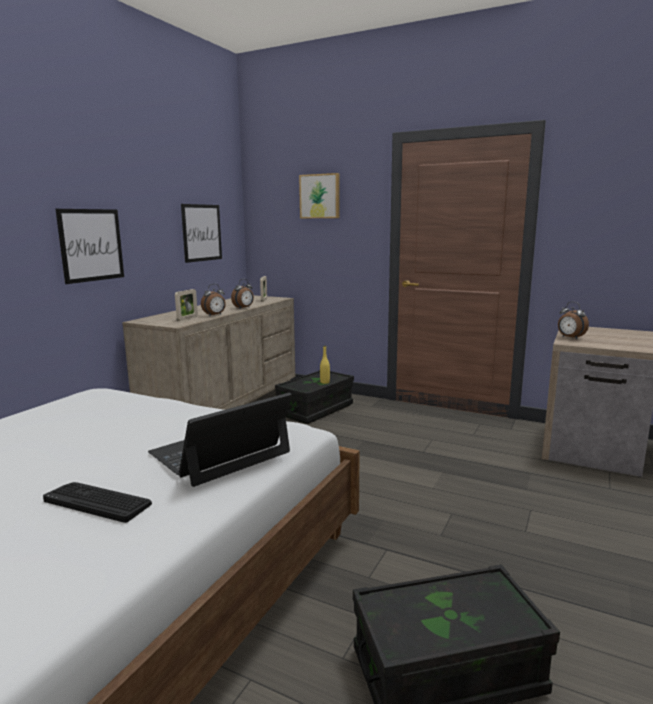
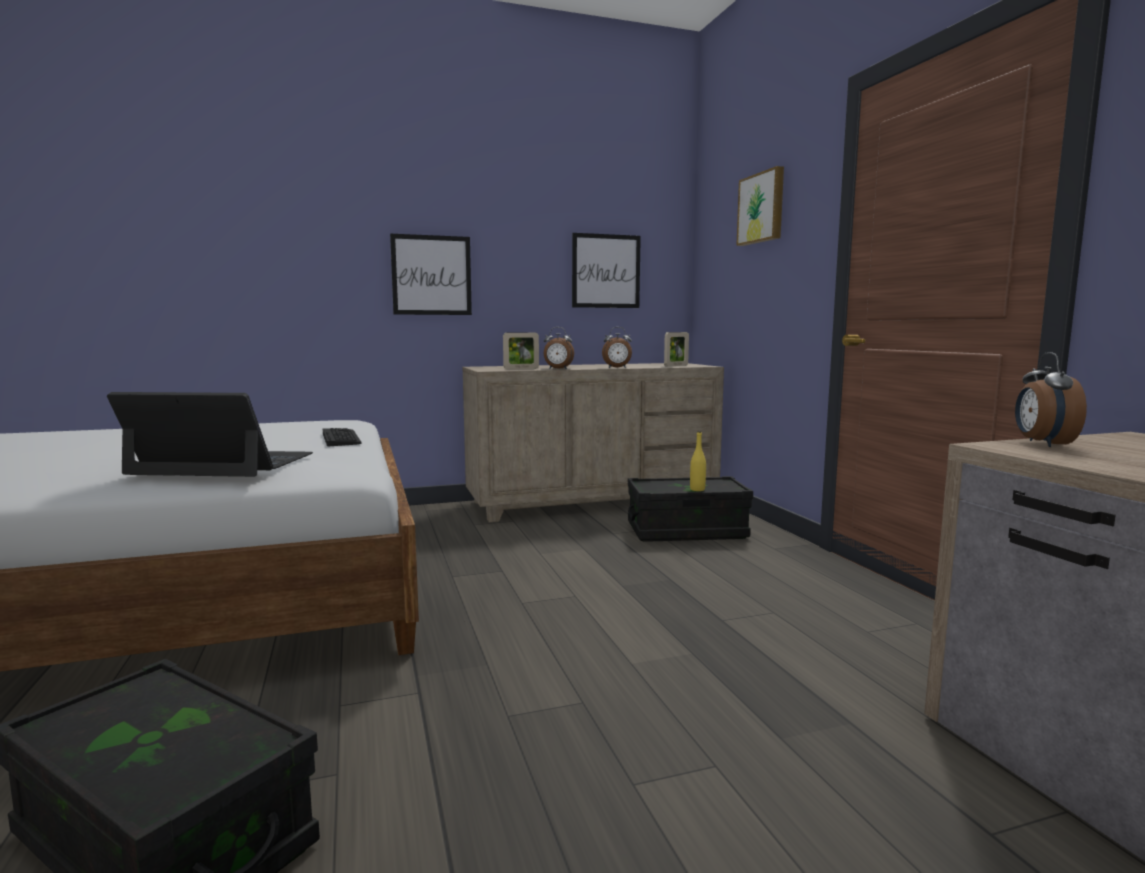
camera: 45 degrees right, 5 degrees down
keyboard [43,482,152,523] -> keyboard moved to [323,428,362,446]

